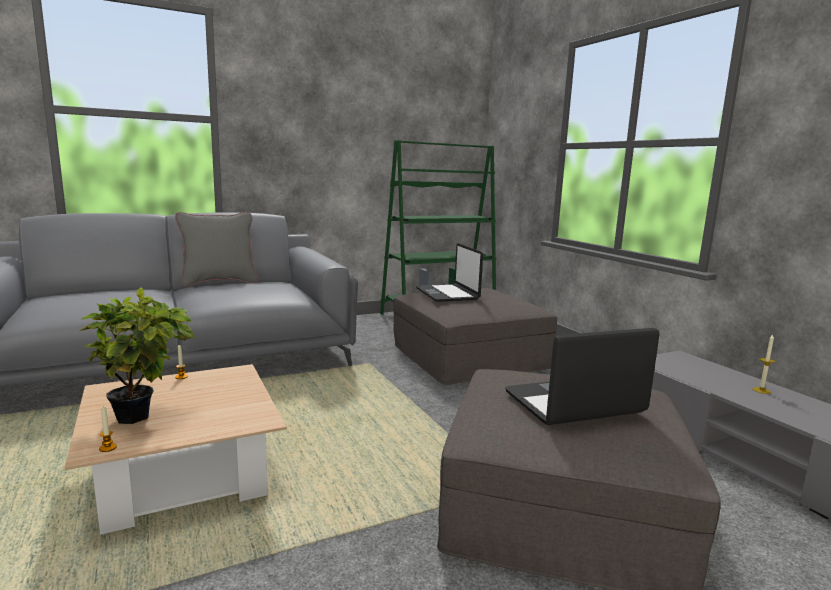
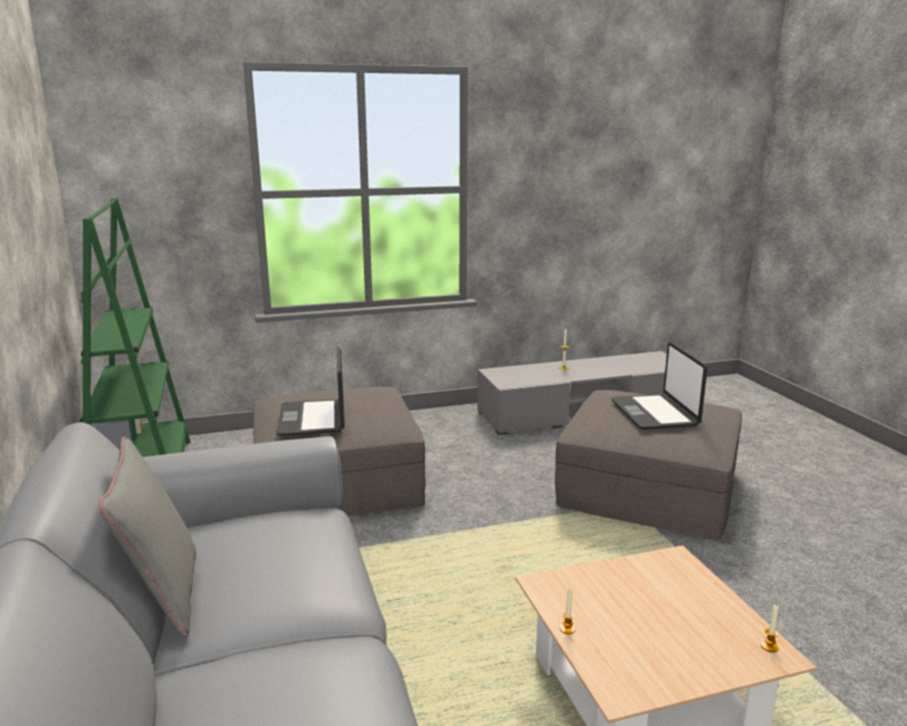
camera: 80 degrees left, 5 degrees up
potted plant [80,288,195,424] -> none
laptop [416,243,483,302] -> laptop turned 90 degrees clockwise [277,347,345,436]

